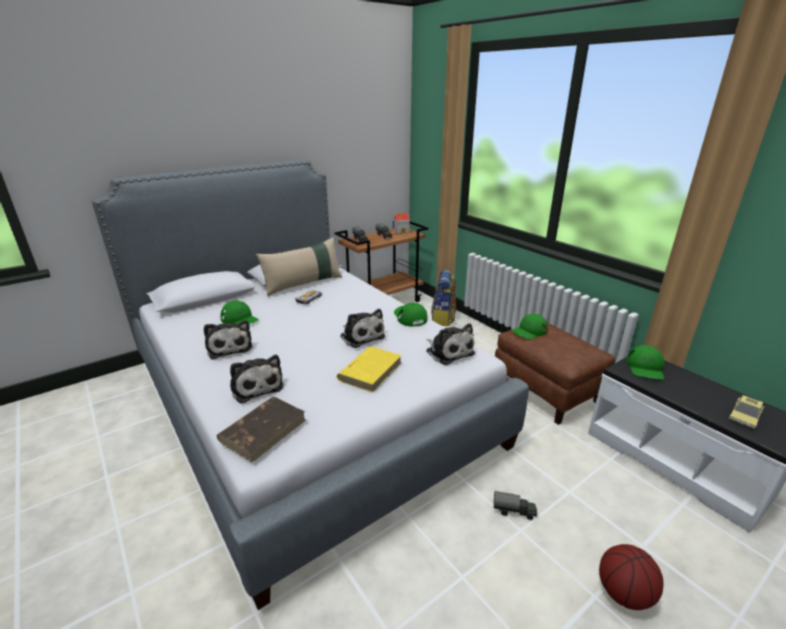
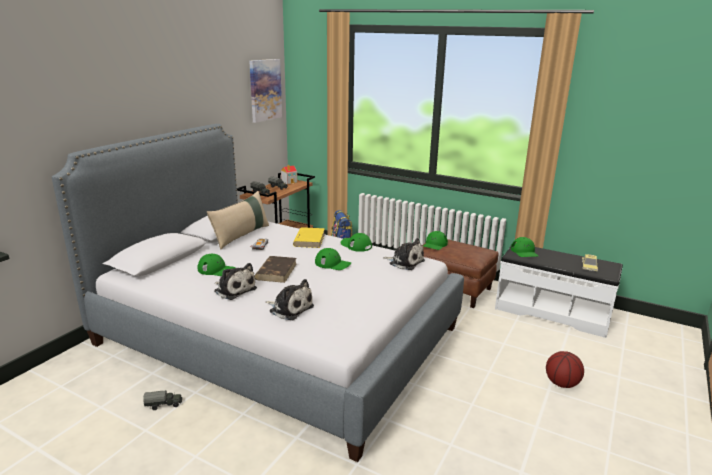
camera: 25 degrees left, 5 degrees down
brown book [217,396,306,462] -> brown book moved to [254,256,296,283]
yellow book [337,346,402,393] -> yellow book moved to [293,227,325,248]
plush toy [340,309,385,348] -> green cap [315,248,351,270]
toy truck [494,491,537,520] -> toy truck moved to [143,390,182,410]
none -> picture [249,59,282,123]

